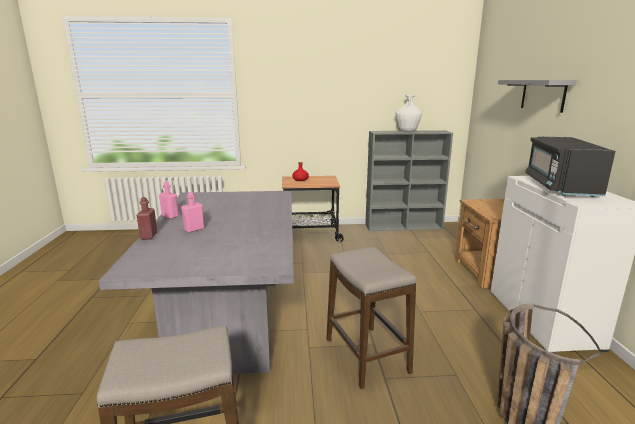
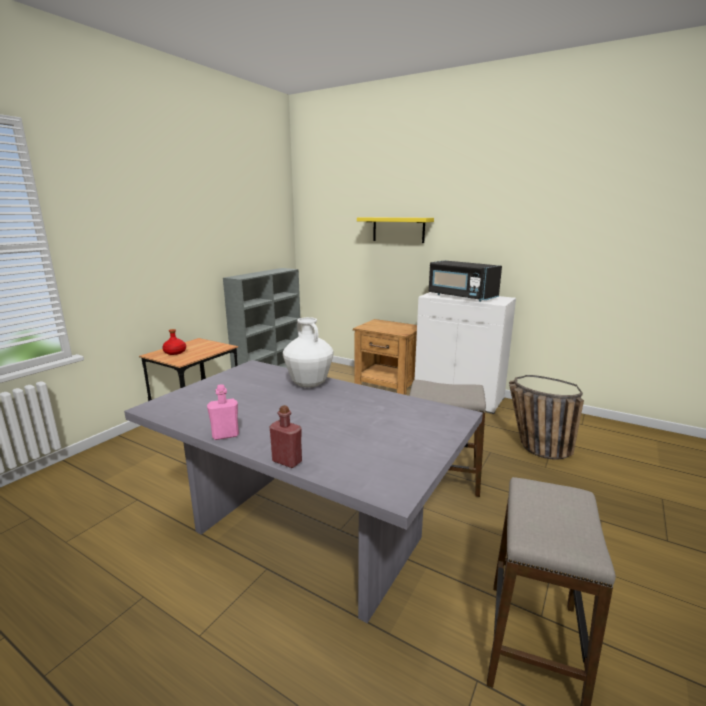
camera: 55 degrees left, 0 degrees up
pink bottle [181,192,204,233] -> none
white vase [395,95,422,132] -> white vase moved to [283,317,334,388]
grey shelf [498,80,577,113] -> yellow shelf [357,217,434,243]

